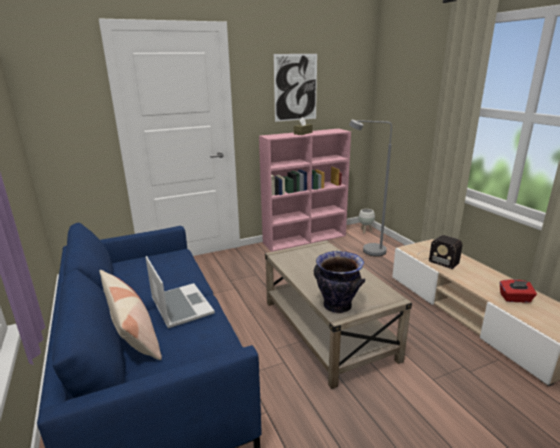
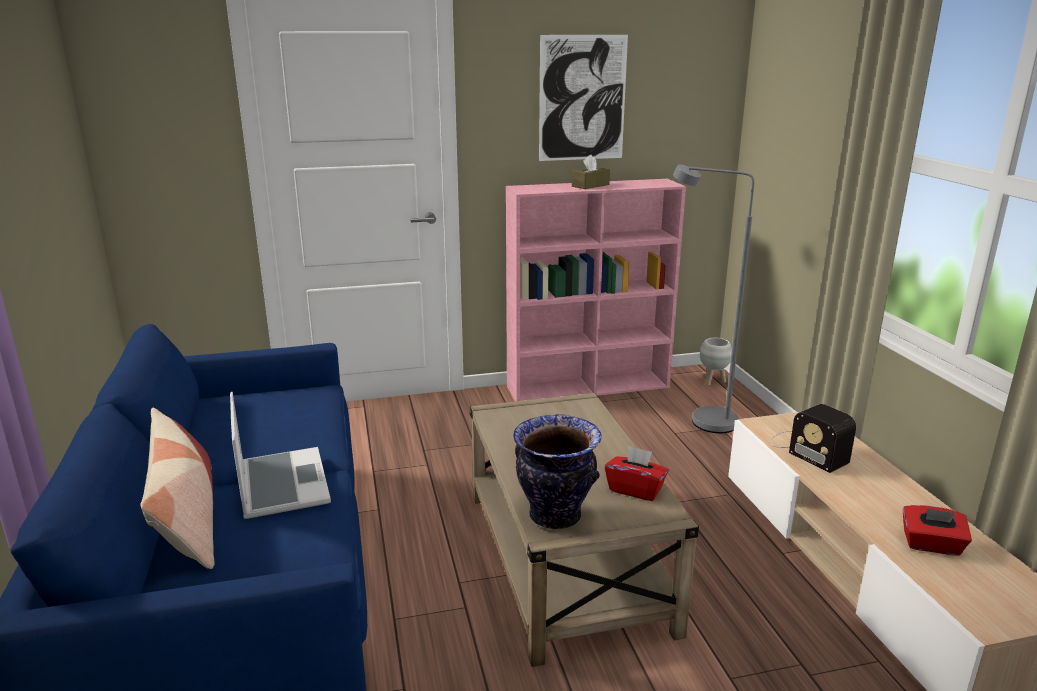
camera: 10 degrees right, 0 degrees up
none -> red tissue box [605,446,669,501]

